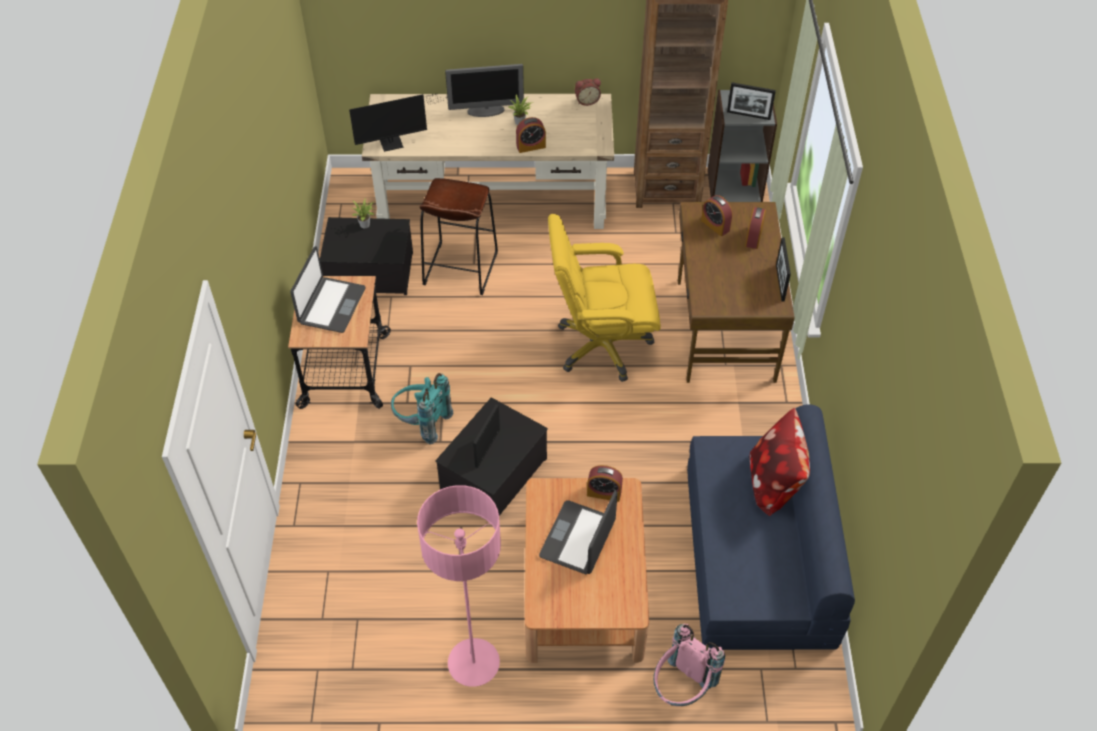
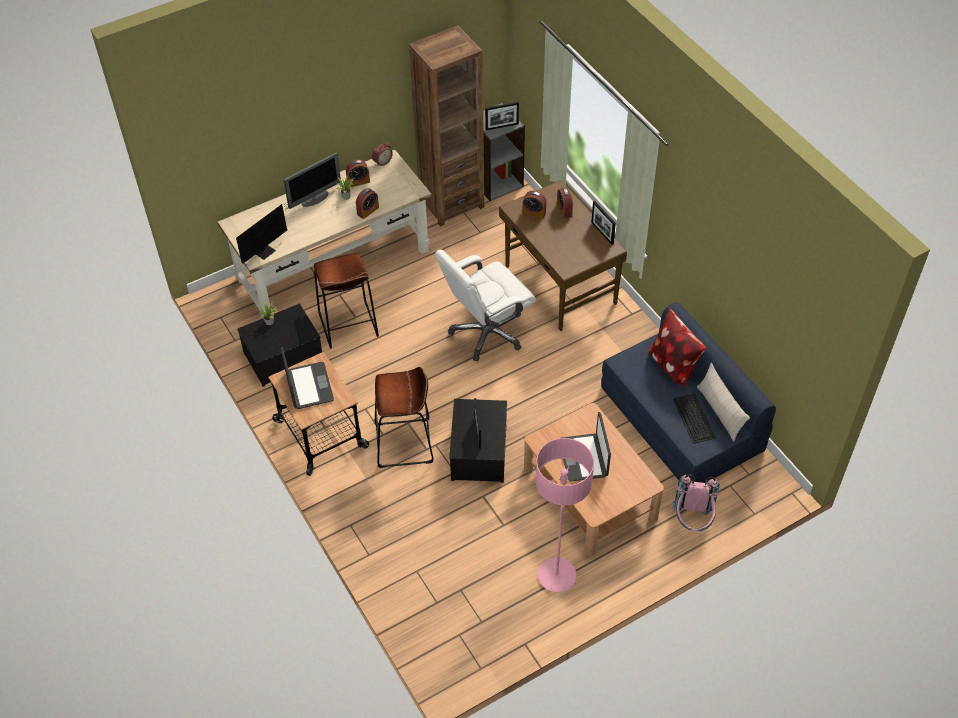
camera: 30 degrees left, 0 degrees up
turquoise backpack [391,373,453,444] -> brown stool [375,367,434,468]
yellow office chair [548,214,661,382] -> white office chair [435,250,536,361]
alarm clock [587,465,623,502] -> alarm clock moved to [346,160,370,187]
none -> keyboard [673,393,716,444]
none -> beige pillow [697,363,750,441]

